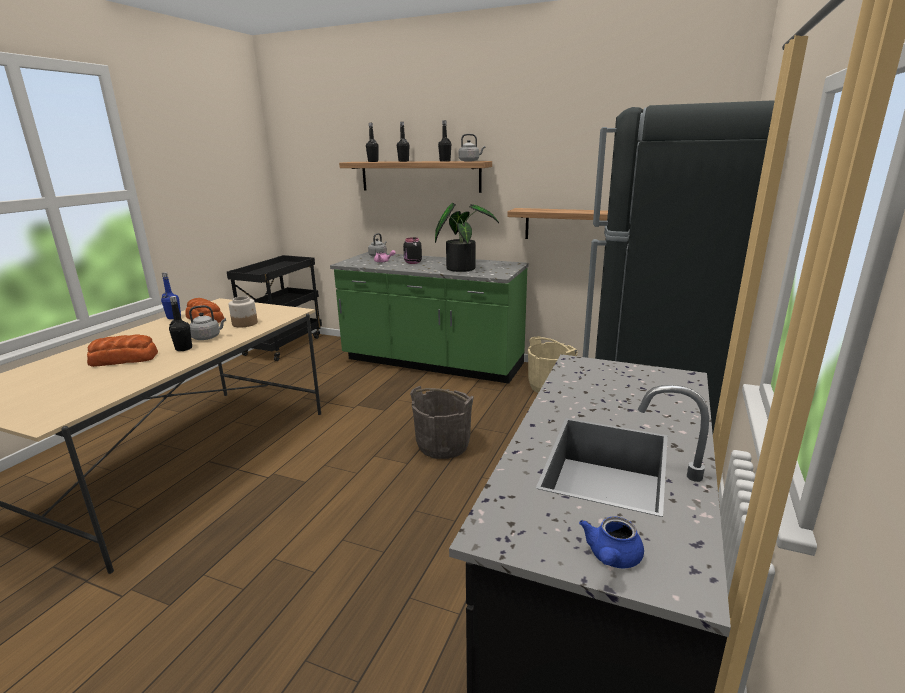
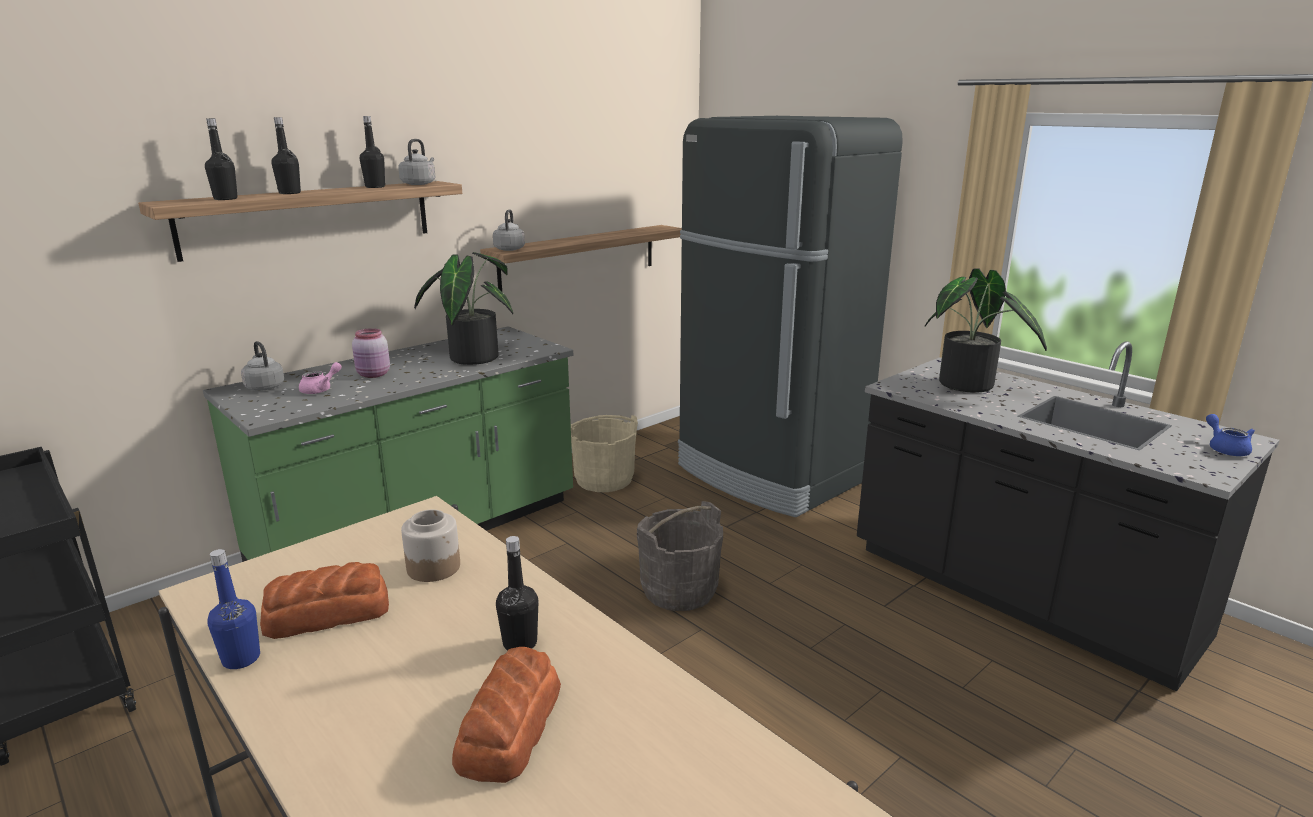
camera: 65 degrees left, 0 degrees up
grey kettle [189,305,226,340] -> grey kettle moved to [493,209,525,251]
black jar [403,237,422,264] -> pink jar [352,328,390,378]
blue teapot [579,516,644,568] -> blue teapot turned 150 degrees counterclockwise [1206,414,1255,456]
none -> potted plant [925,269,1047,393]

